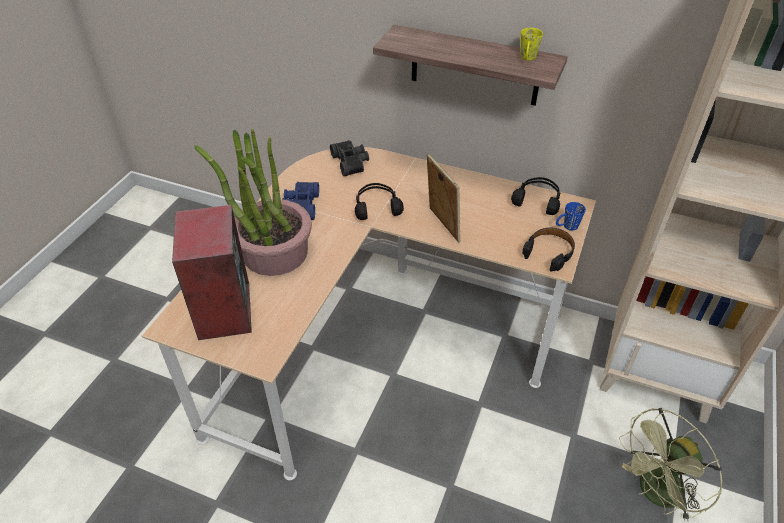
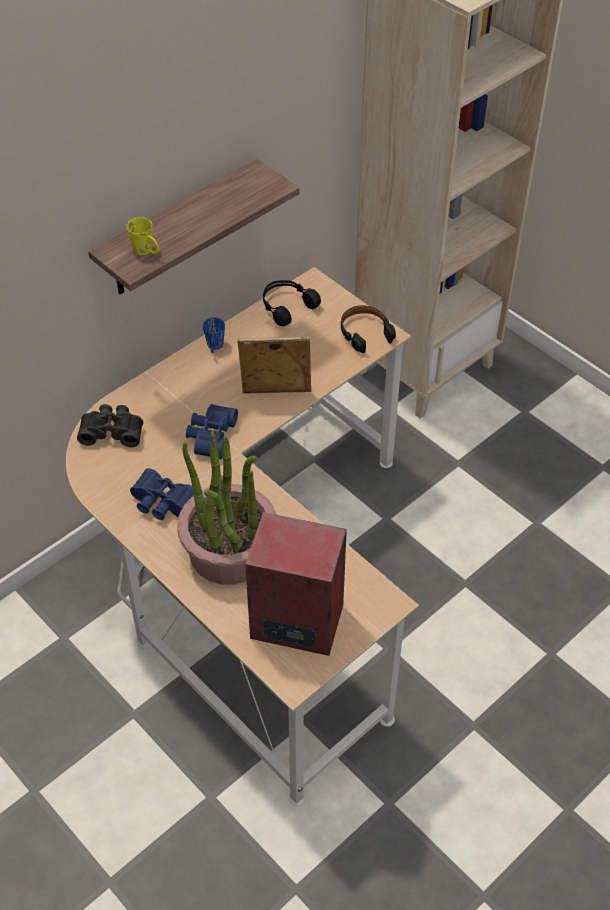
camera: 65 degrees left, 5 degrees up
black headphones [355,183,404,220] -> blue binoculars [186,404,238,459]
yellow mug [520,28,543,60] -> yellow mug moved to [126,217,159,255]
blue mug [556,202,586,231] -> blue mug moved to [203,317,225,353]
green fan [619,408,722,522] -> none

